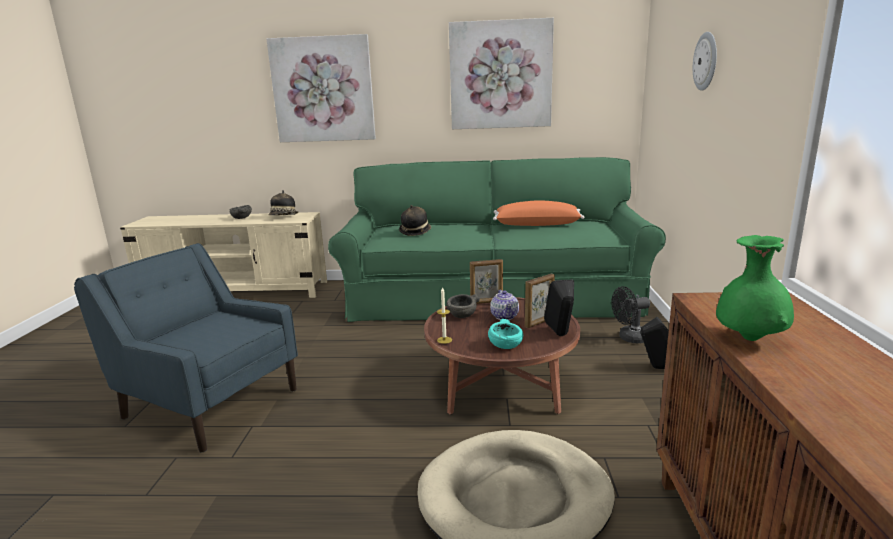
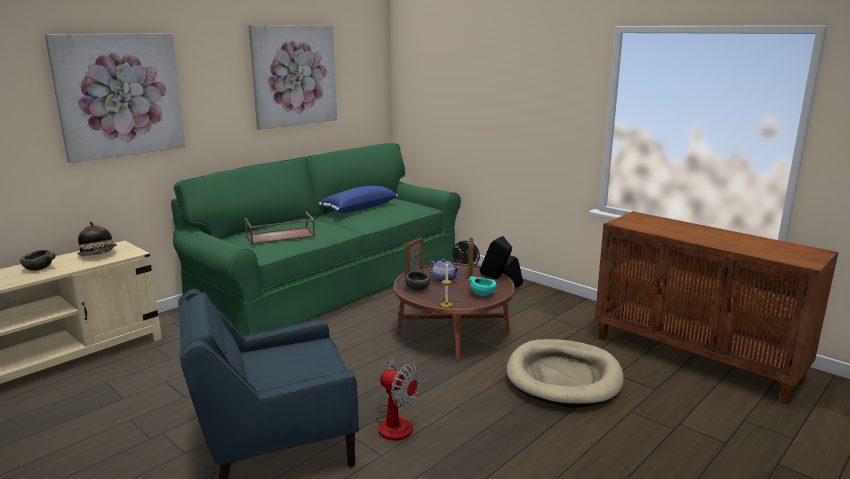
camera: 50 degrees left, 0 degrees up
hat [399,205,431,236] -> brown tray [245,211,316,245]
orange pillow [493,200,584,226] -> blue pillow [319,186,398,213]
wall clock [693,32,717,91] -> none
green vase [716,235,794,341] -> none
none -> fan [375,358,421,441]

